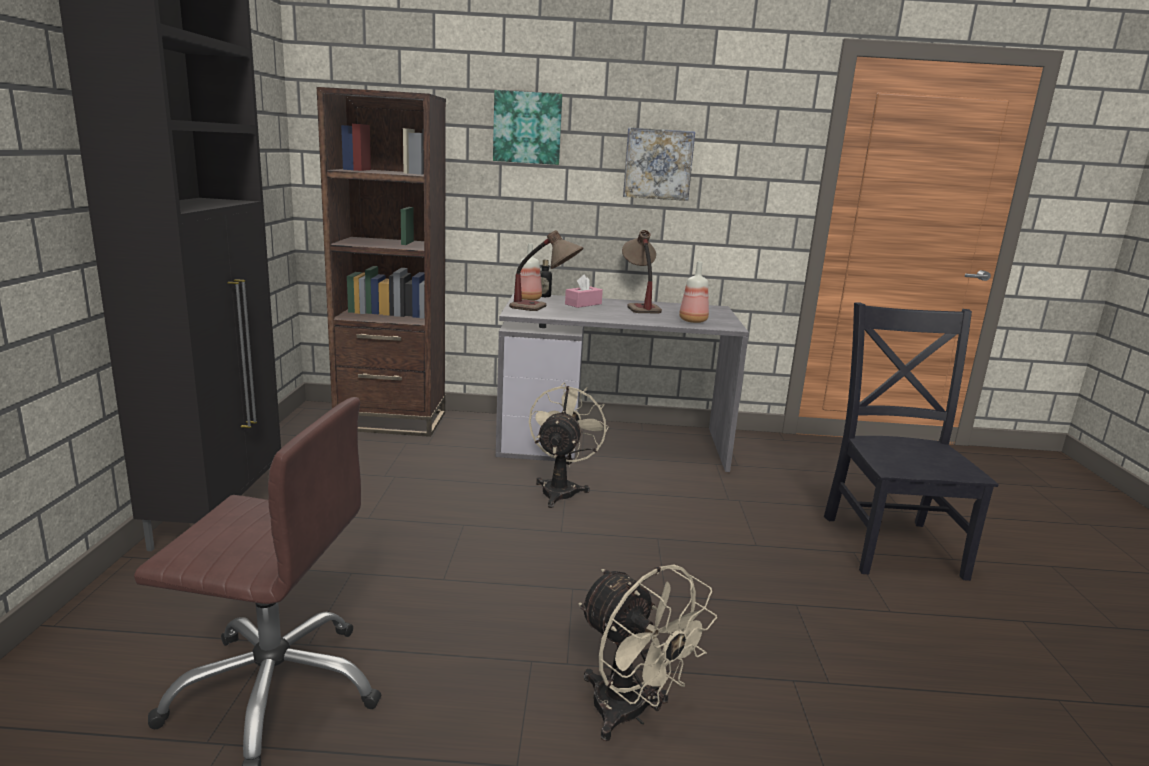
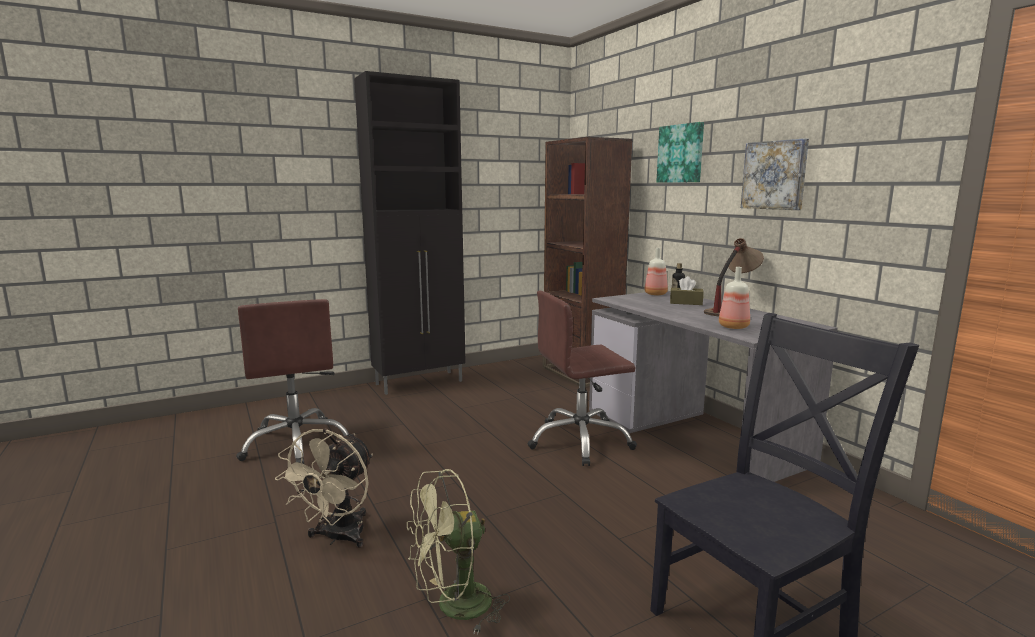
camera: 60 degrees right, 5 degrees down
table lamp [509,230,584,311] -> none
beige fan [529,382,609,508] -> brown office chair [528,291,637,466]
pink tissue box [565,275,603,308] -> brown tissue box [670,276,704,305]
none -> green fan [407,469,510,635]

